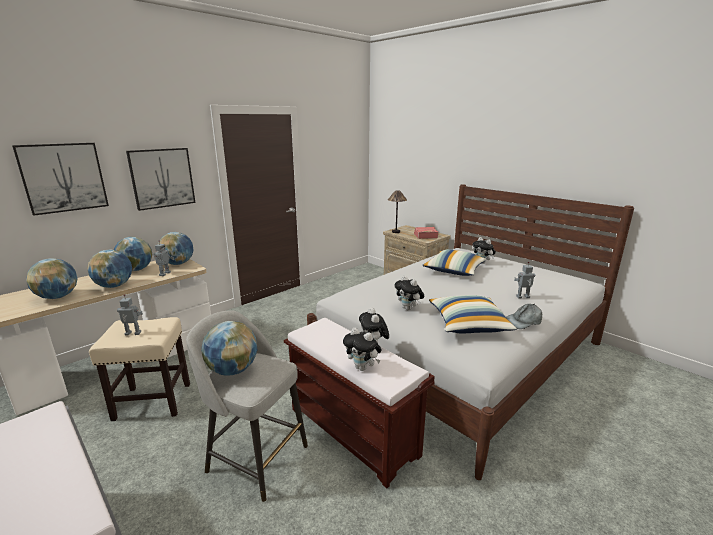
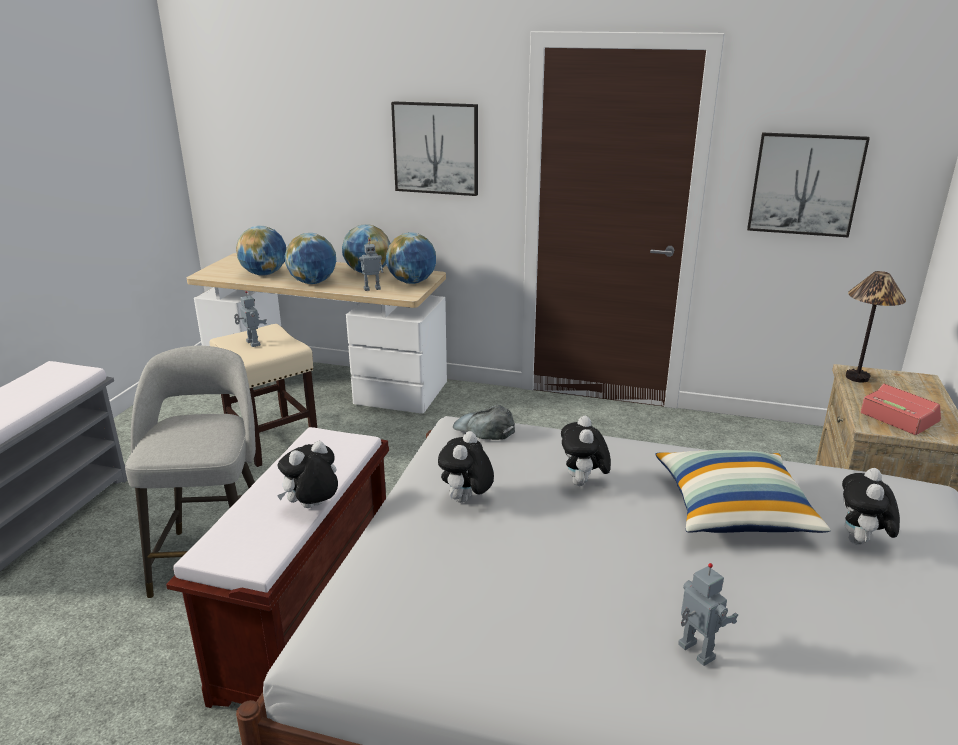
camera: 60 degrees right, 5 degrees up
picture [12,143,109,216] -> picture moved to [747,133,870,238]
globe [201,321,258,376] -> none
plush toy [343,328,382,371] -> plush toy moved to [561,416,611,486]
pillow [429,295,517,334] -> none
grey cap [506,304,542,329] -> grey cap moved to [453,405,515,440]

